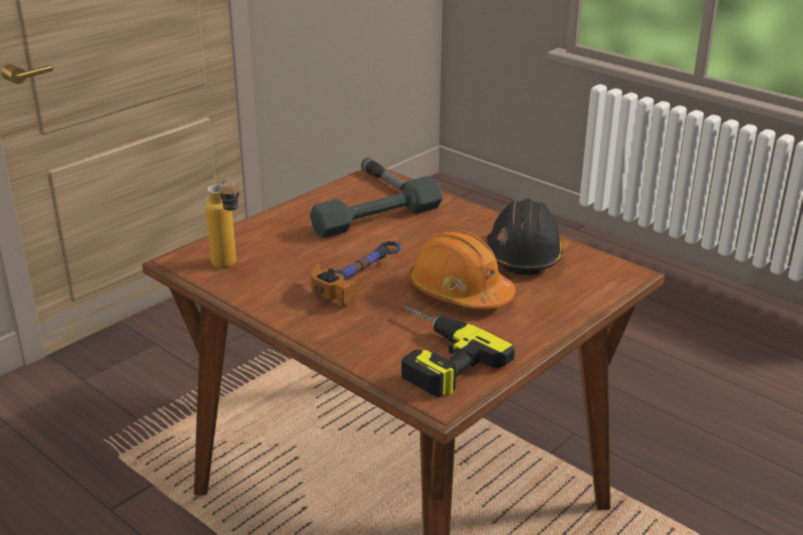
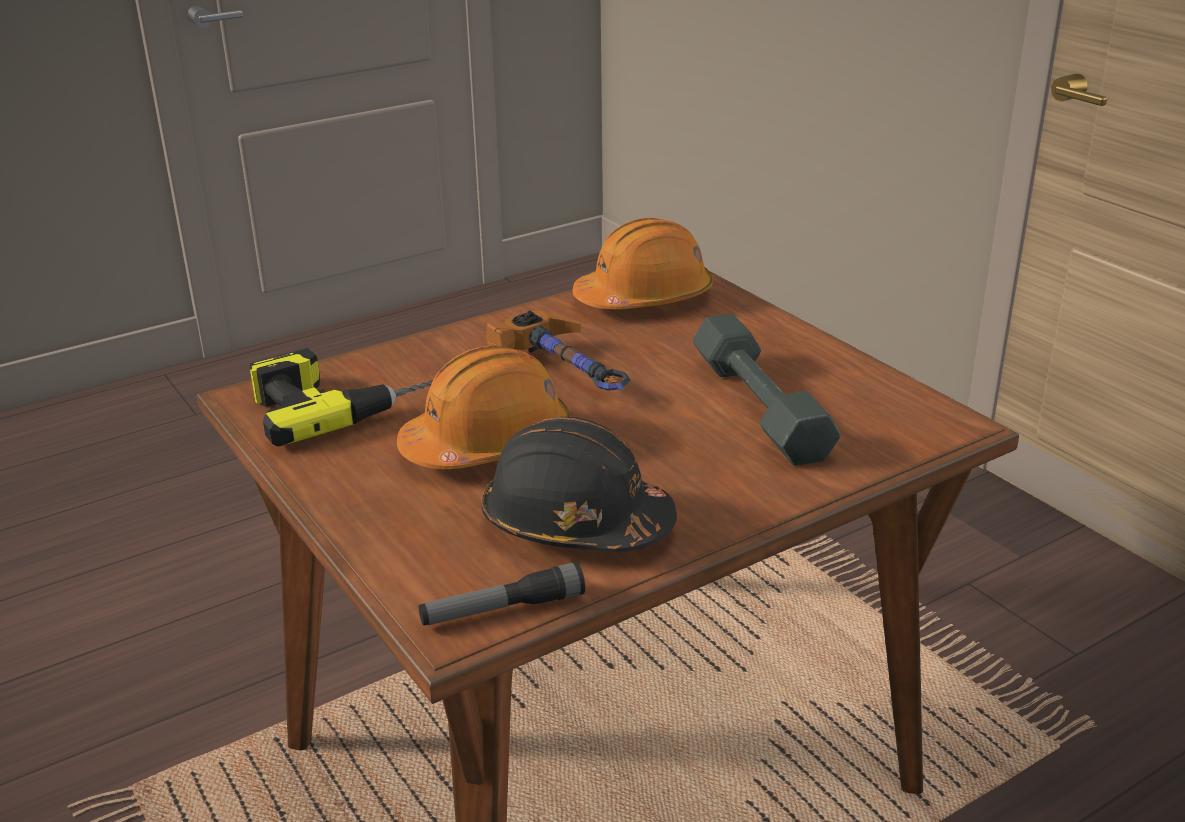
camera: 105 degrees right, 0 degrees up
bottle [206,178,239,268] -> orange hard hat [573,218,713,309]
flashlight [361,158,406,191] -> flashlight moved to [419,562,585,626]

